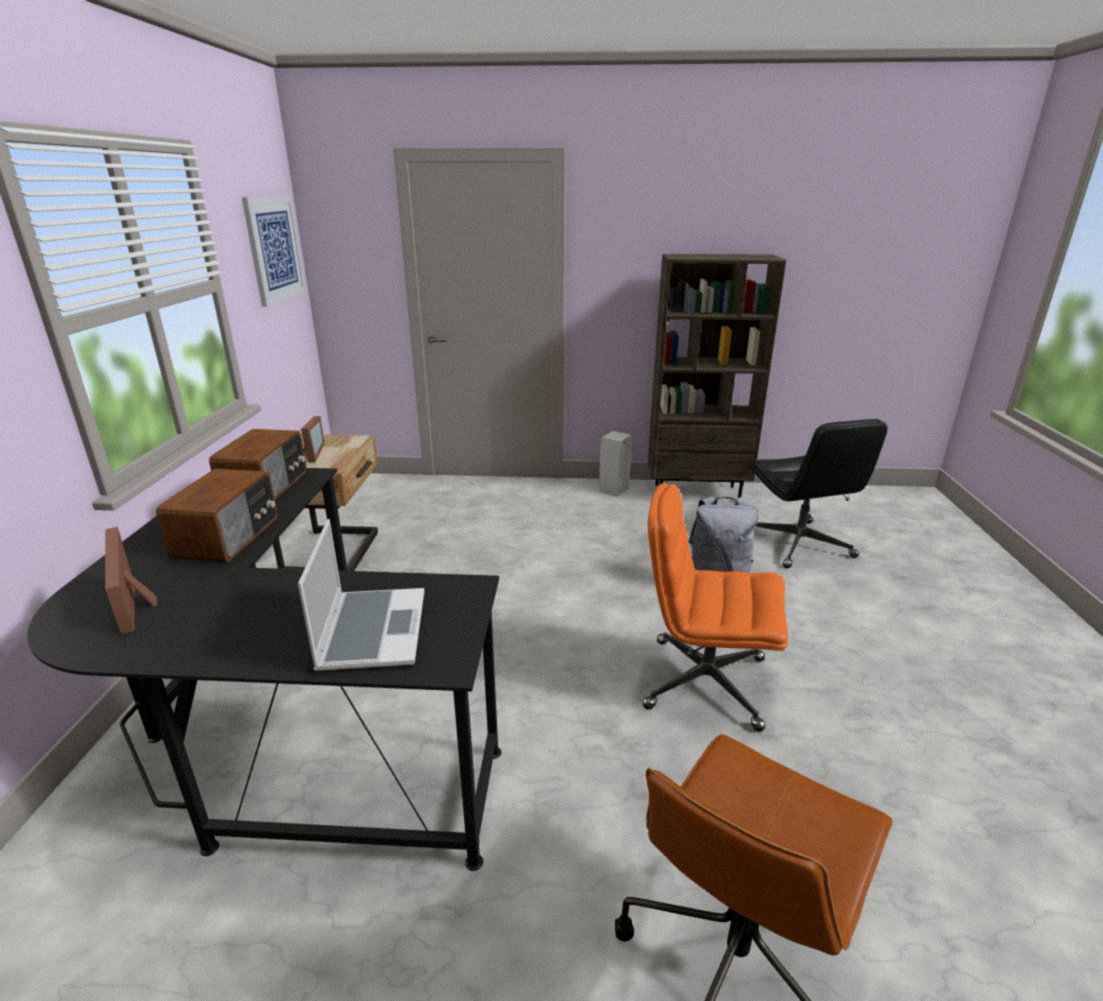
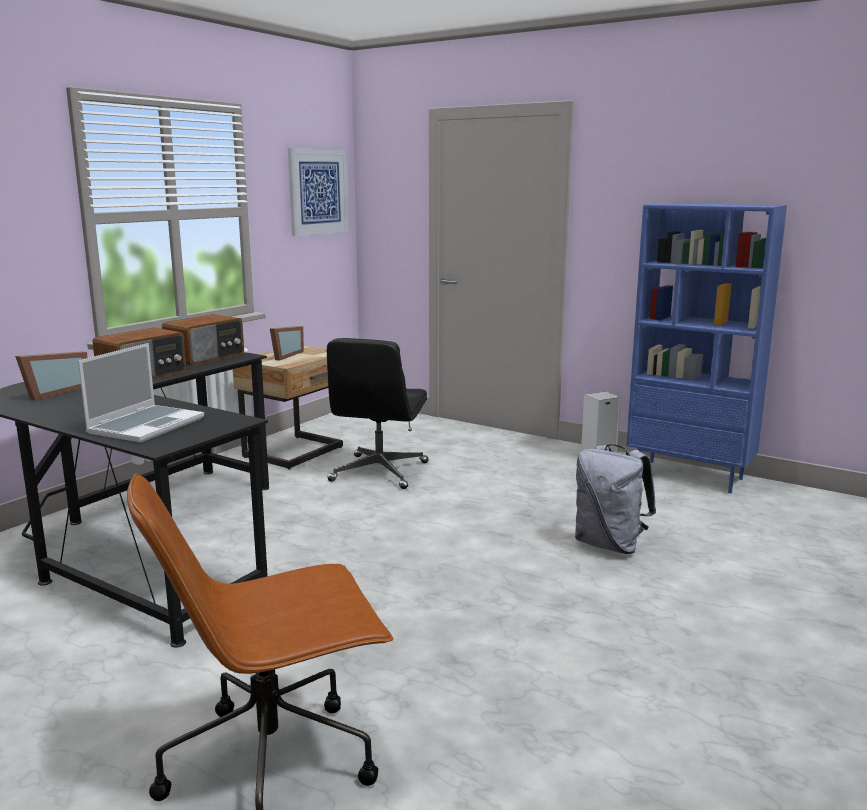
camera: 30 degrees right, 10 degrees down
picture frame [105,527,157,634] -> picture frame turned 150 degrees counterclockwise [15,351,87,400]
orange office chair [642,483,788,732] -> none
brown bookcase [648,254,786,498] -> blue bookcase [626,203,787,493]
black office chair [751,419,887,568] -> black office chair moved to [327,338,429,489]

